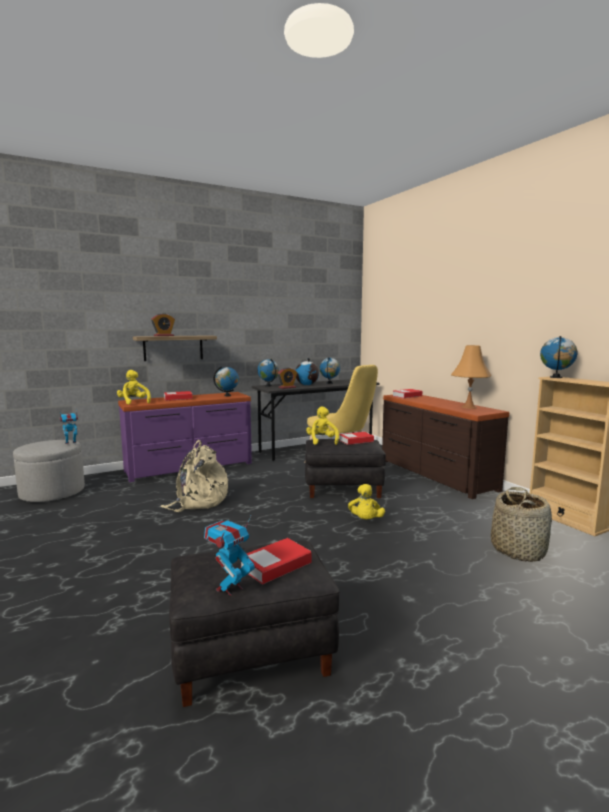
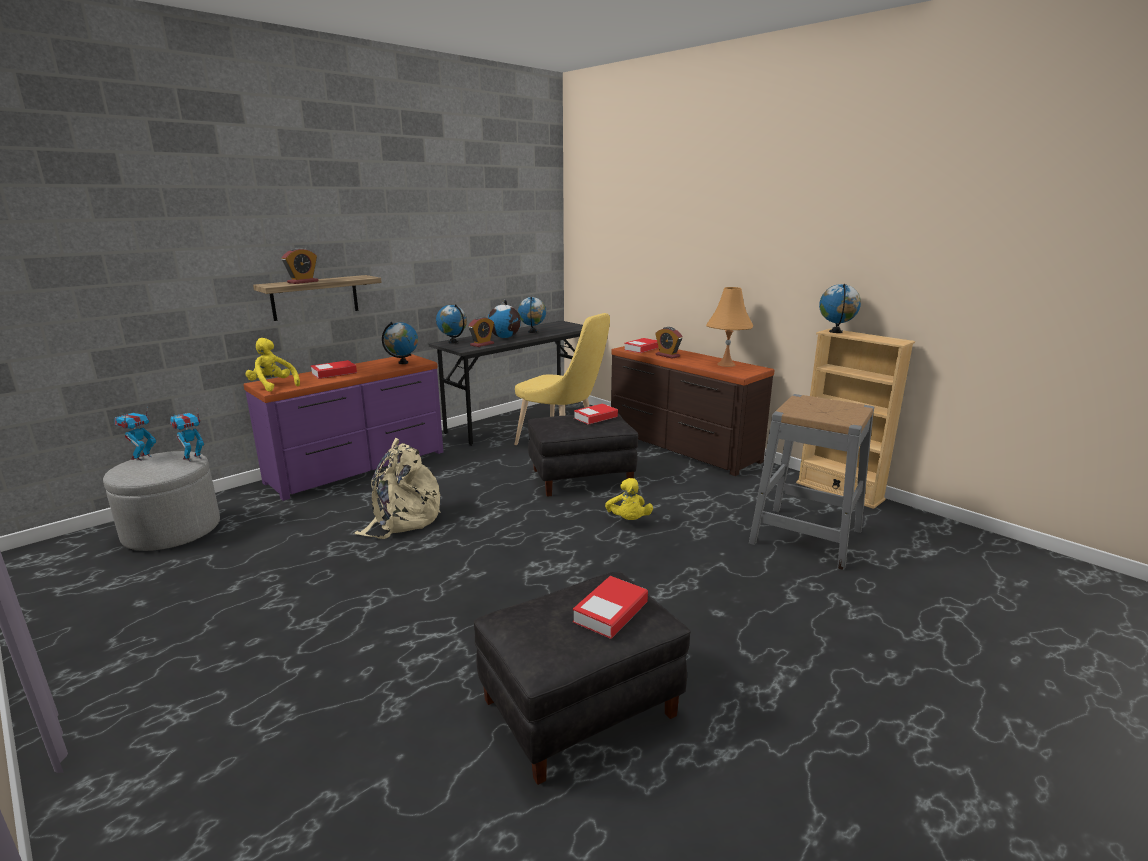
camera: 15 degrees left, 10 degrees up
toy robot [204,515,255,596] -> toy robot moved to [115,406,156,461]
yellow plush toy [306,406,339,445] -> none
basket [491,487,552,562] -> grey stool [749,394,874,570]
none -> alarm clock [655,327,683,359]

